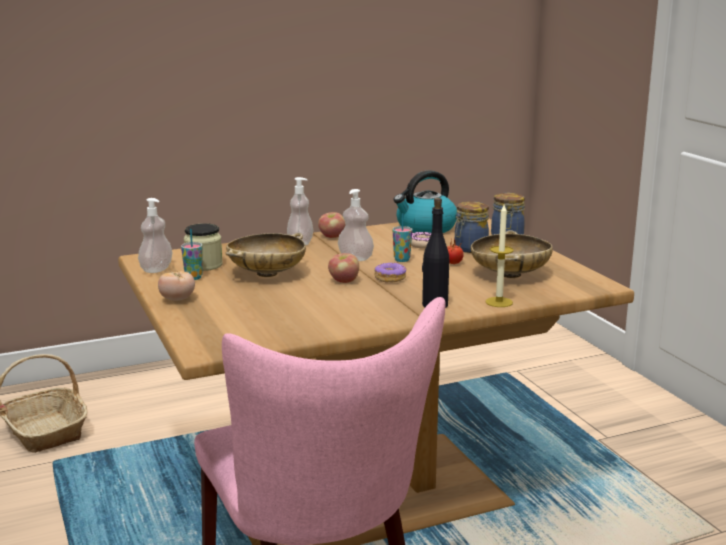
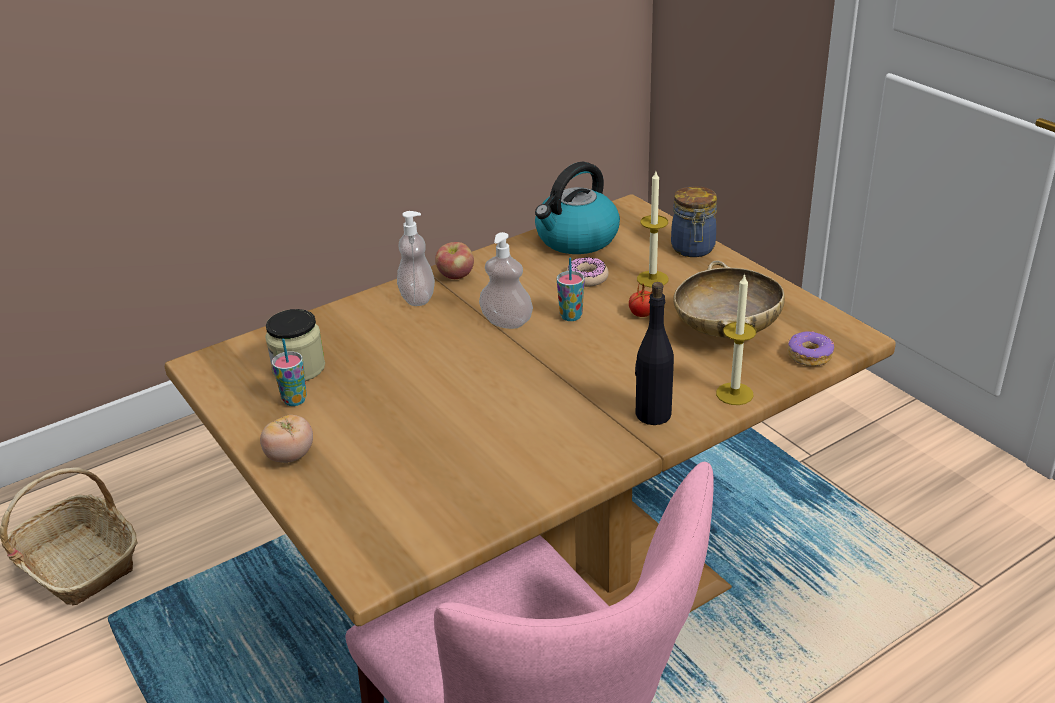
camera: 10 degrees left, 15 degrees up
soap dispenser [138,198,173,273] -> none
beige bowl [225,233,306,277] -> none
apple [328,253,359,283] -> none
donut [374,263,406,283] -> donut moved to [787,331,834,366]
jar [455,201,489,253] -> candle [637,171,669,287]

